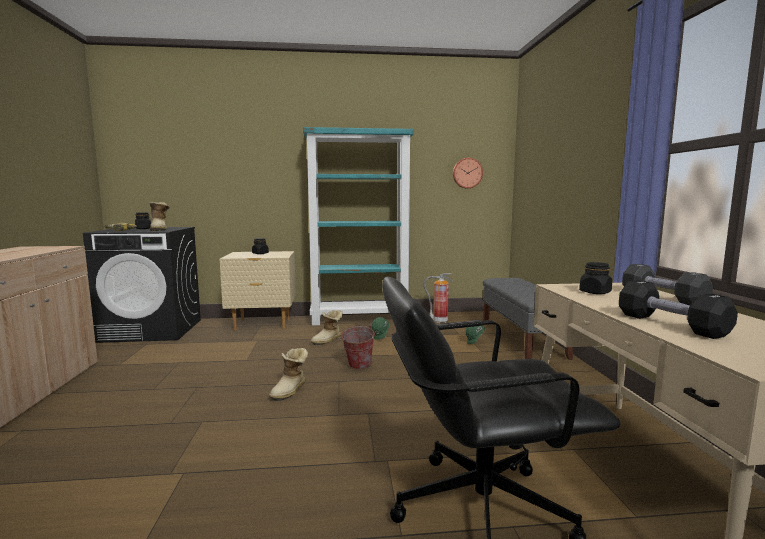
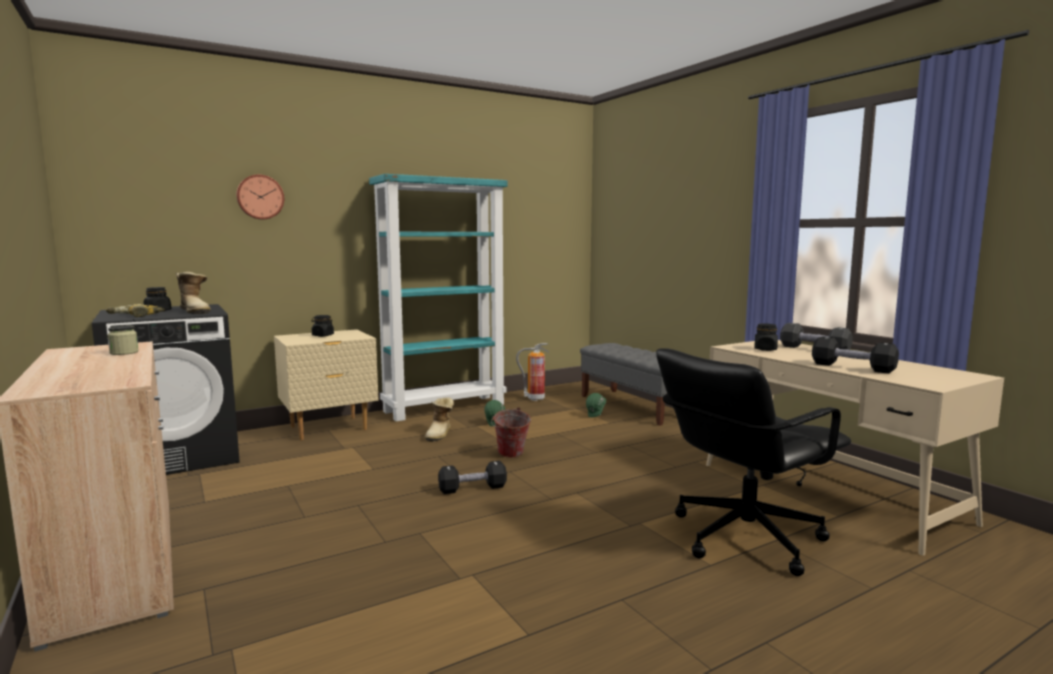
camera: 25 degrees left, 0 degrees up
boot [269,348,308,401] -> black dumbbell [438,461,507,494]
wall clock [453,158,483,188] -> wall clock moved to [237,174,284,220]
none -> jar [107,326,139,355]

